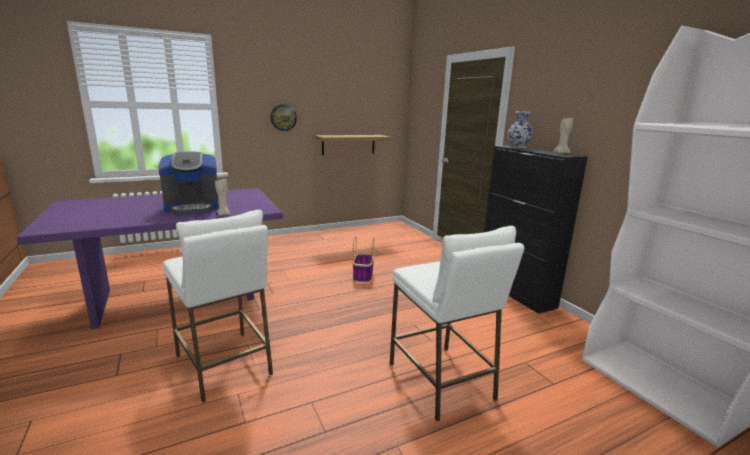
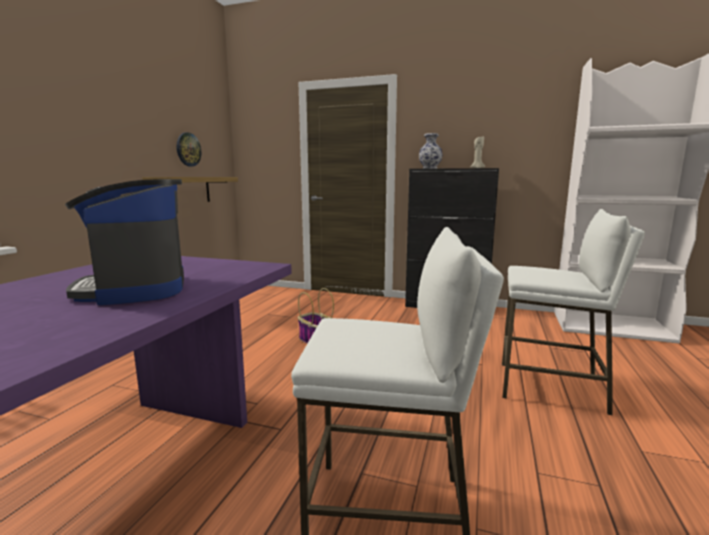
camera: 45 degrees left, 5 degrees down
coffee machine [159,151,219,215] -> coffee machine turned 135 degrees clockwise [65,179,184,305]
beige candle [215,179,230,216] -> none
wall clock [270,104,297,131] -> wall clock moved to [177,132,201,167]

